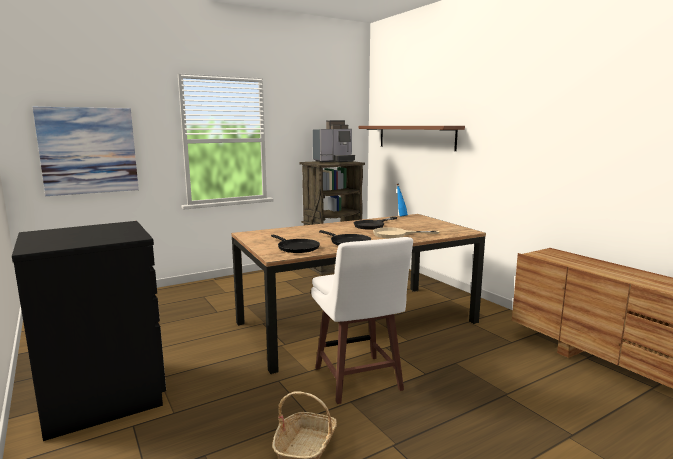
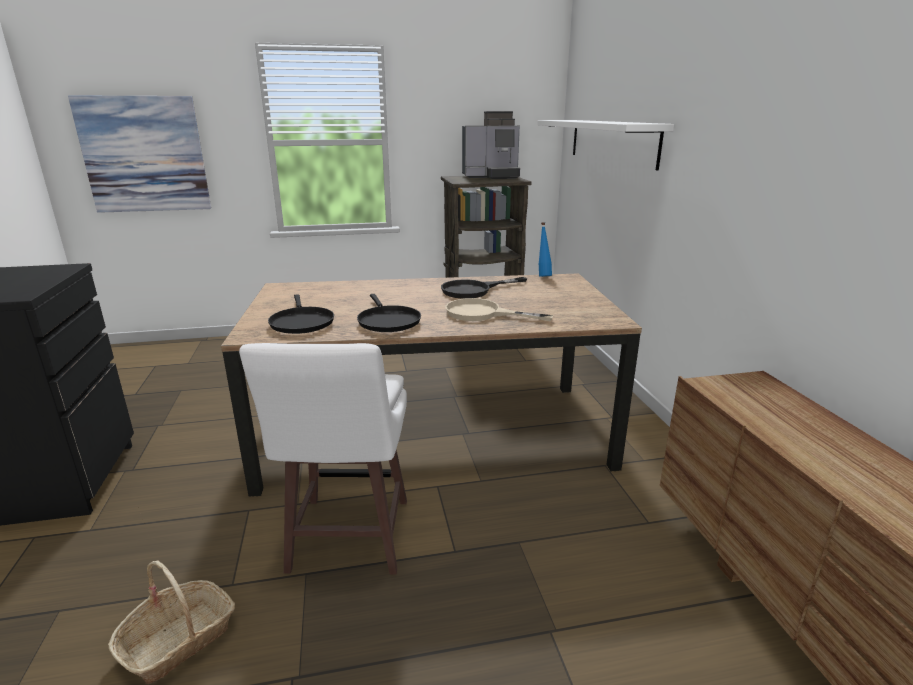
camera: 20 degrees right, 10 degrees up
brown shelf [359,126,465,151] -> white shelf [538,120,674,171]

